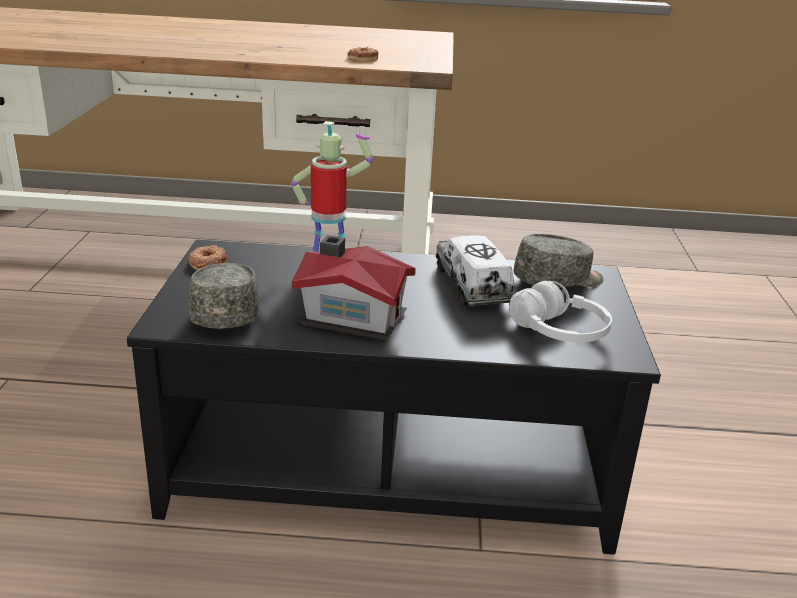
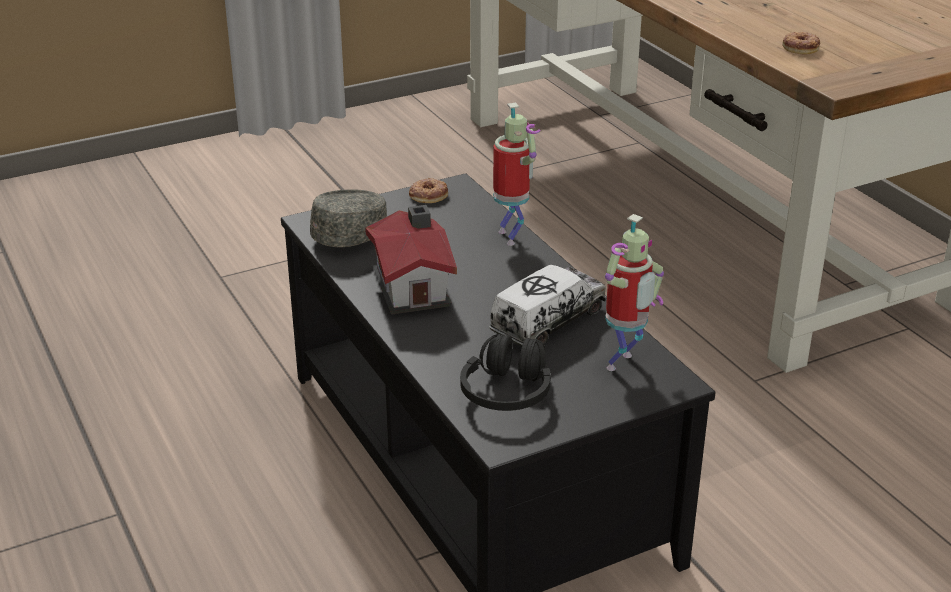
camera: 60 degrees right, 5 degrees up
white headphones [509,281,612,342] -> black headphones [460,334,551,411]
grey cap [513,234,604,288] -> toy robot [605,214,664,371]

